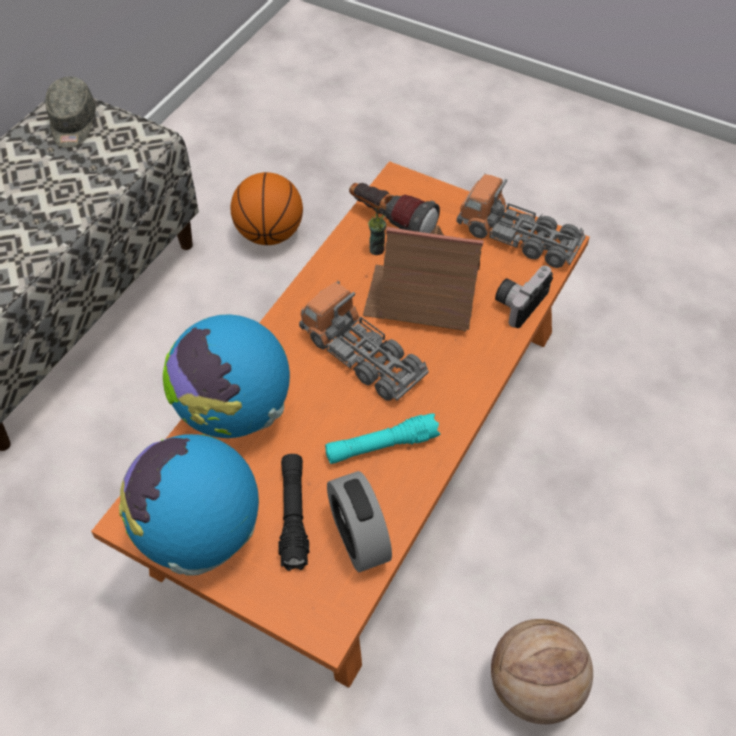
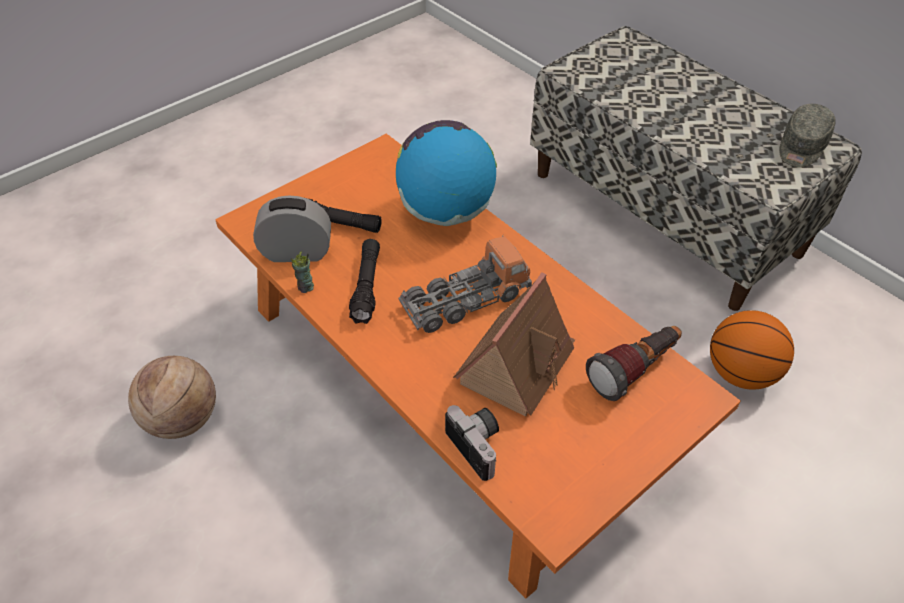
camera: 110 degrees right, 5 degrees down
grey cap [45,77,96,148] -> grey cap turned 75 degrees counterclockwise [779,104,835,167]
globe [119,434,259,576] -> none
turquoise flashlight [325,414,440,464] -> black flashlight [349,239,380,324]
cup [368,207,386,255] -> cup moved to [291,251,314,293]
toy truck [456,174,586,268] -> none

